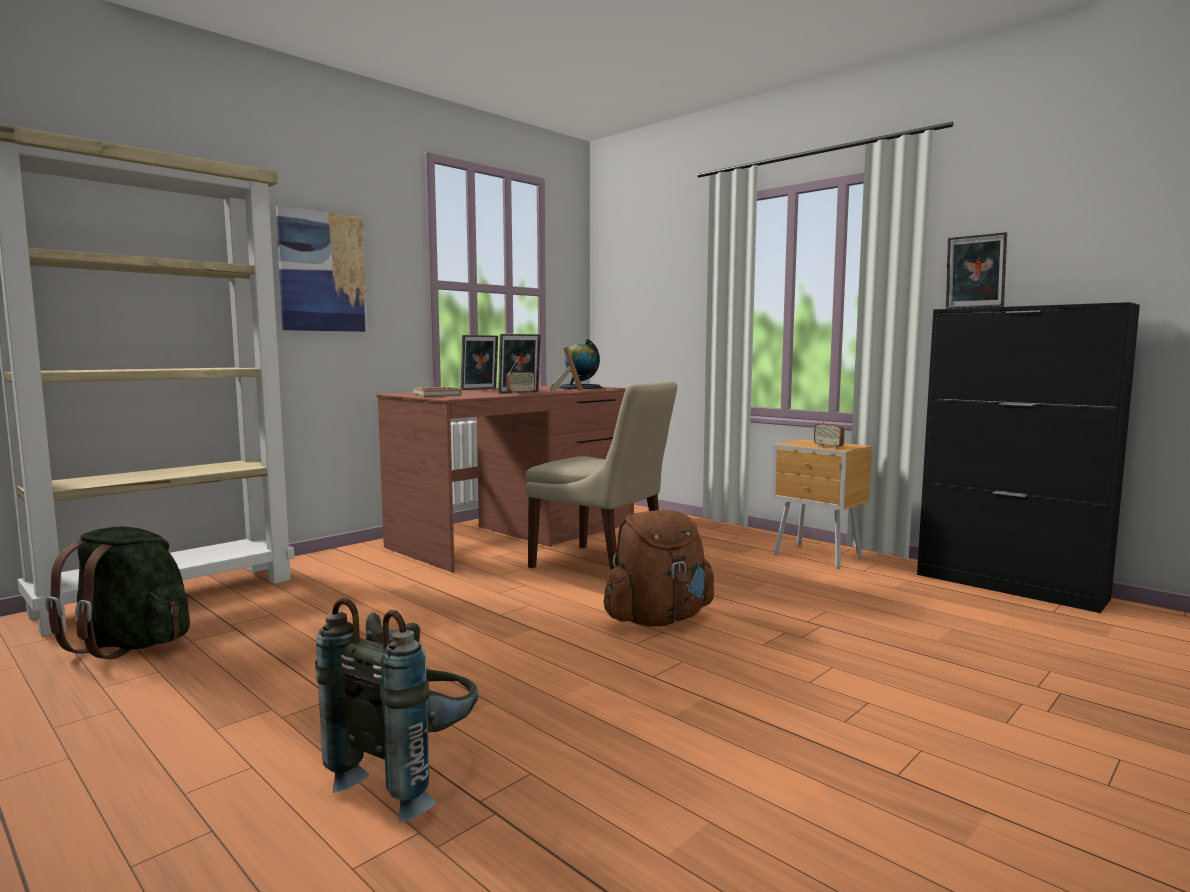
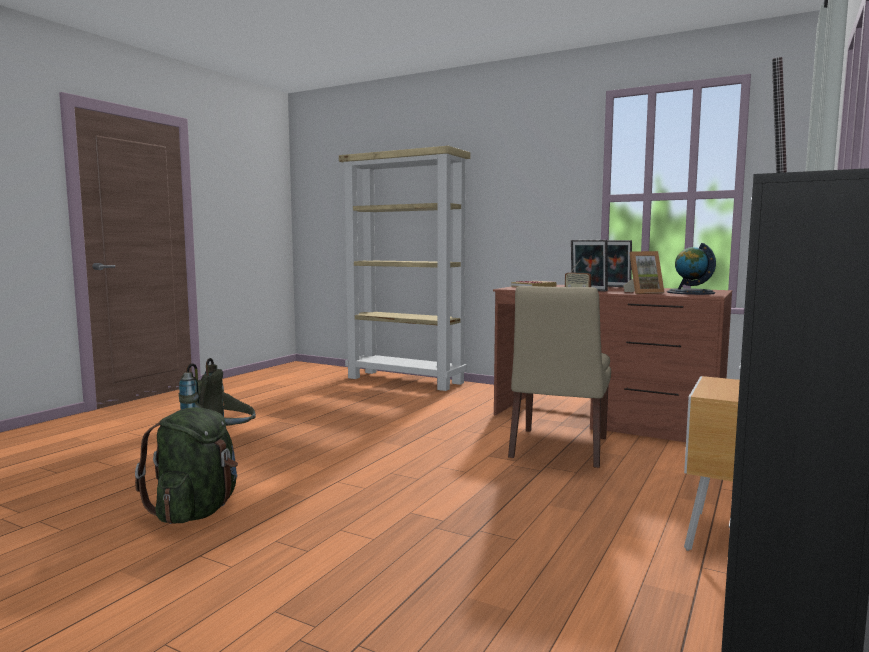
camera: 75 degrees right, 0 degrees up
green backpack [45,527,190,659] -> green backpack moved to [135,407,238,524]
picture [276,206,367,332] -> none
brown backpack [603,510,714,626] -> none
radio [814,408,845,449] -> none

